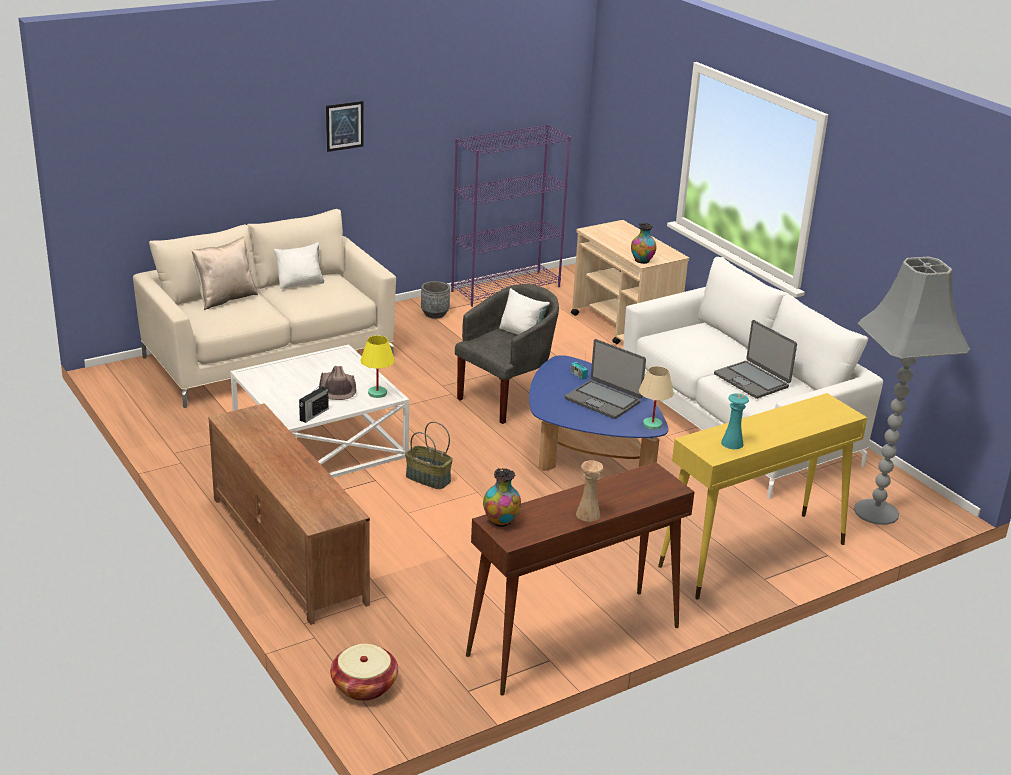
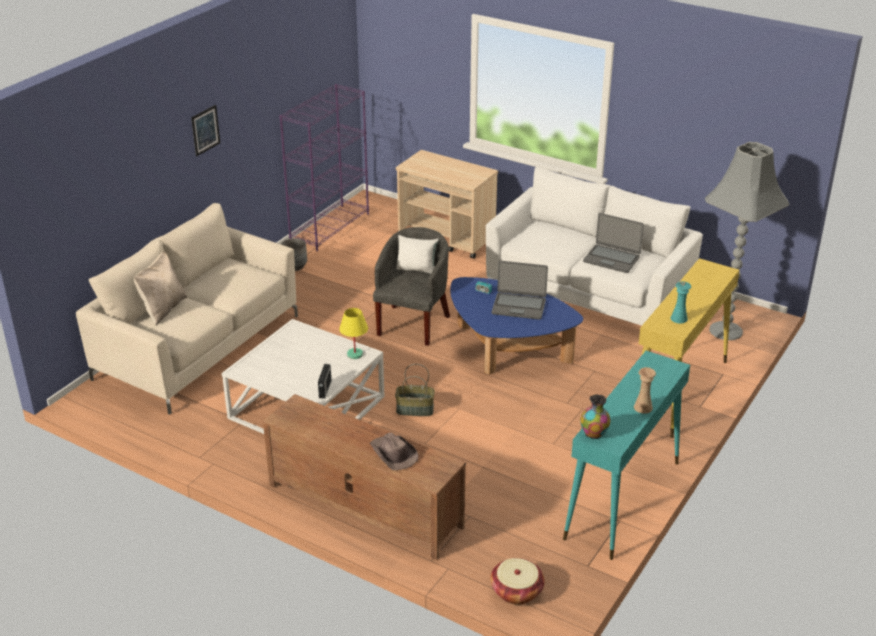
camera: 25 degrees left, 5 degrees up
white pillow [274,242,324,289] -> none
brown hat [319,366,356,400] -> brown hat moved to [370,432,418,470]
brown console table [466,462,694,696] -> turquoise console table [563,351,690,560]
vase [631,223,656,264] -> none
beige table lamp [639,366,674,430] -> none

